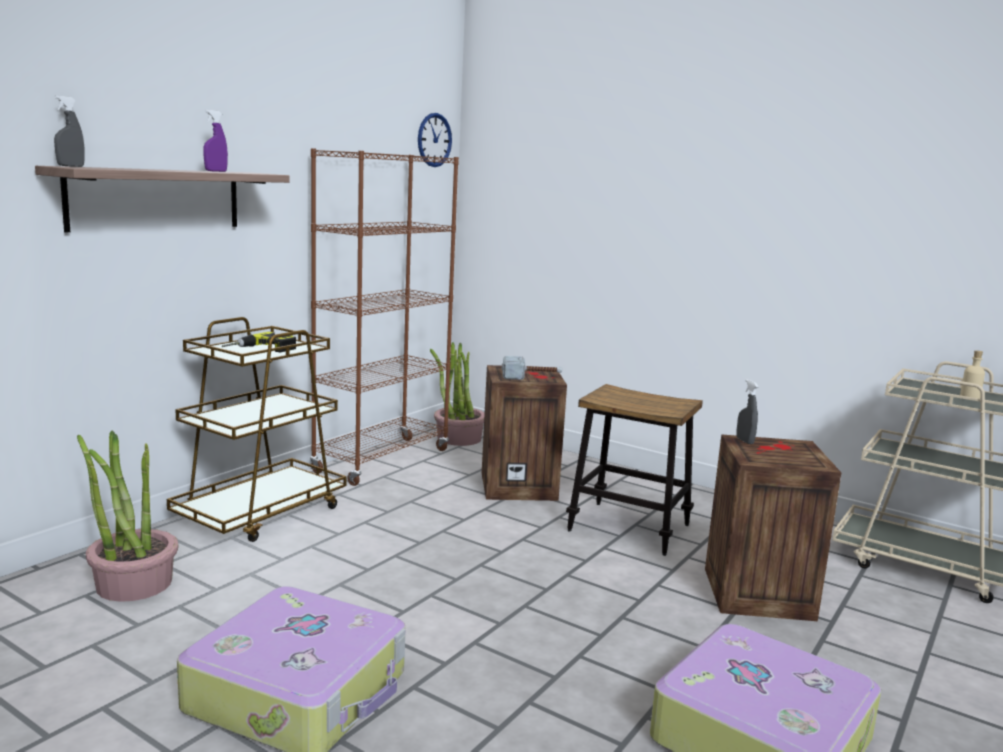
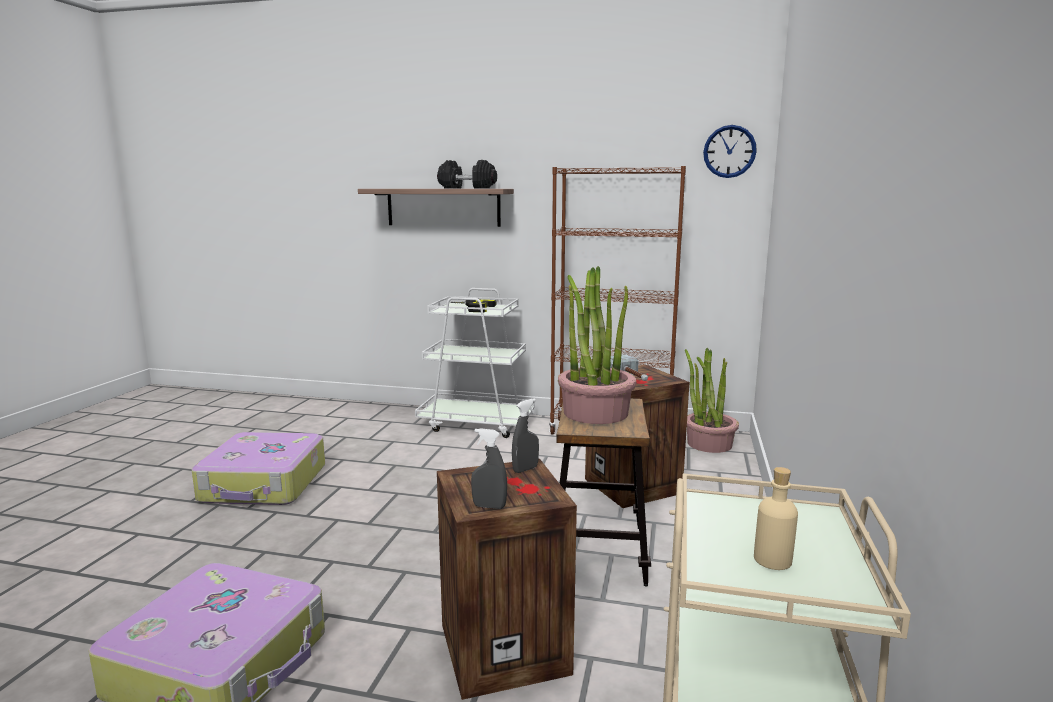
camera: 70 degrees right, 0 degrees up
grey spray bottle [54,96,85,167] -> grey spray bottle moved to [471,428,507,509]
potted plant [77,431,179,602] -> potted plant moved to [558,266,636,424]
brown cart [167,317,347,542] -> white cart [415,288,535,438]
purple spray bottle [203,110,228,172] -> black dumbbell [437,160,497,189]

